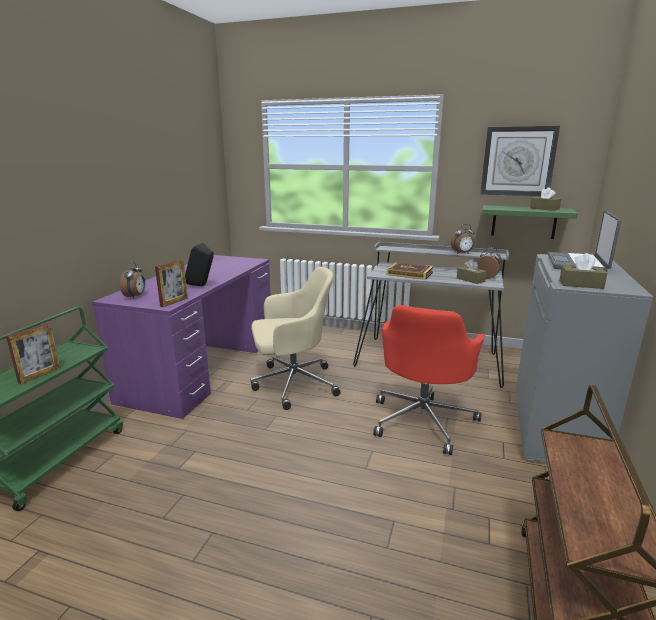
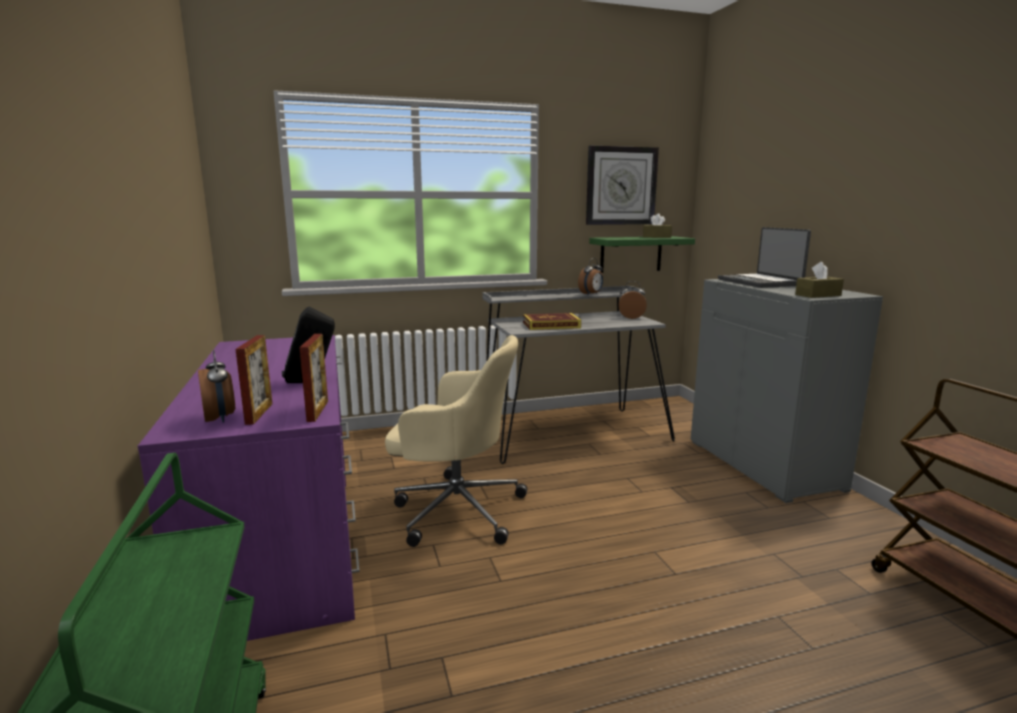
camera: 35 degrees left, 5 degrees down
picture frame [6,323,60,384] -> picture frame moved to [235,335,272,425]
beige office chair [250,267,341,410] -> beige office chair turned 60 degrees clockwise [385,335,527,547]
red office chair [373,305,485,455] -> none
brown tissue box [457,259,487,284] -> none

